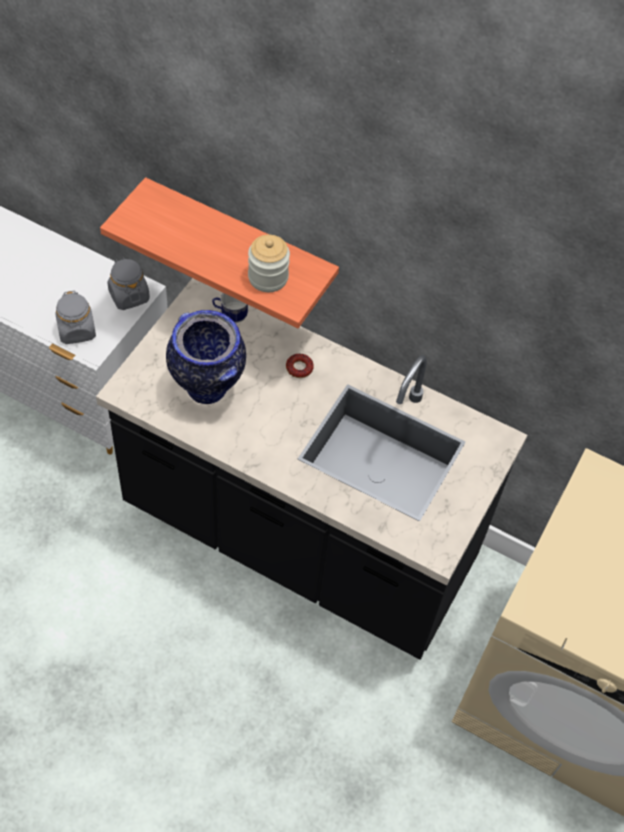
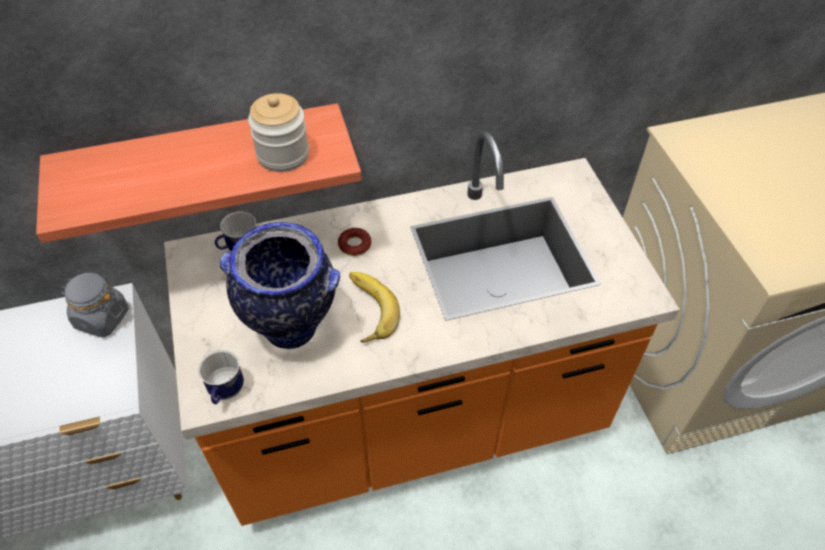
camera: 40 degrees left, 5 degrees down
grey jar [55,291,96,344] -> none
black counter [96,278,527,660] -> orange counter [164,131,680,526]
none -> mug [198,349,244,404]
none -> banana [349,272,400,343]

